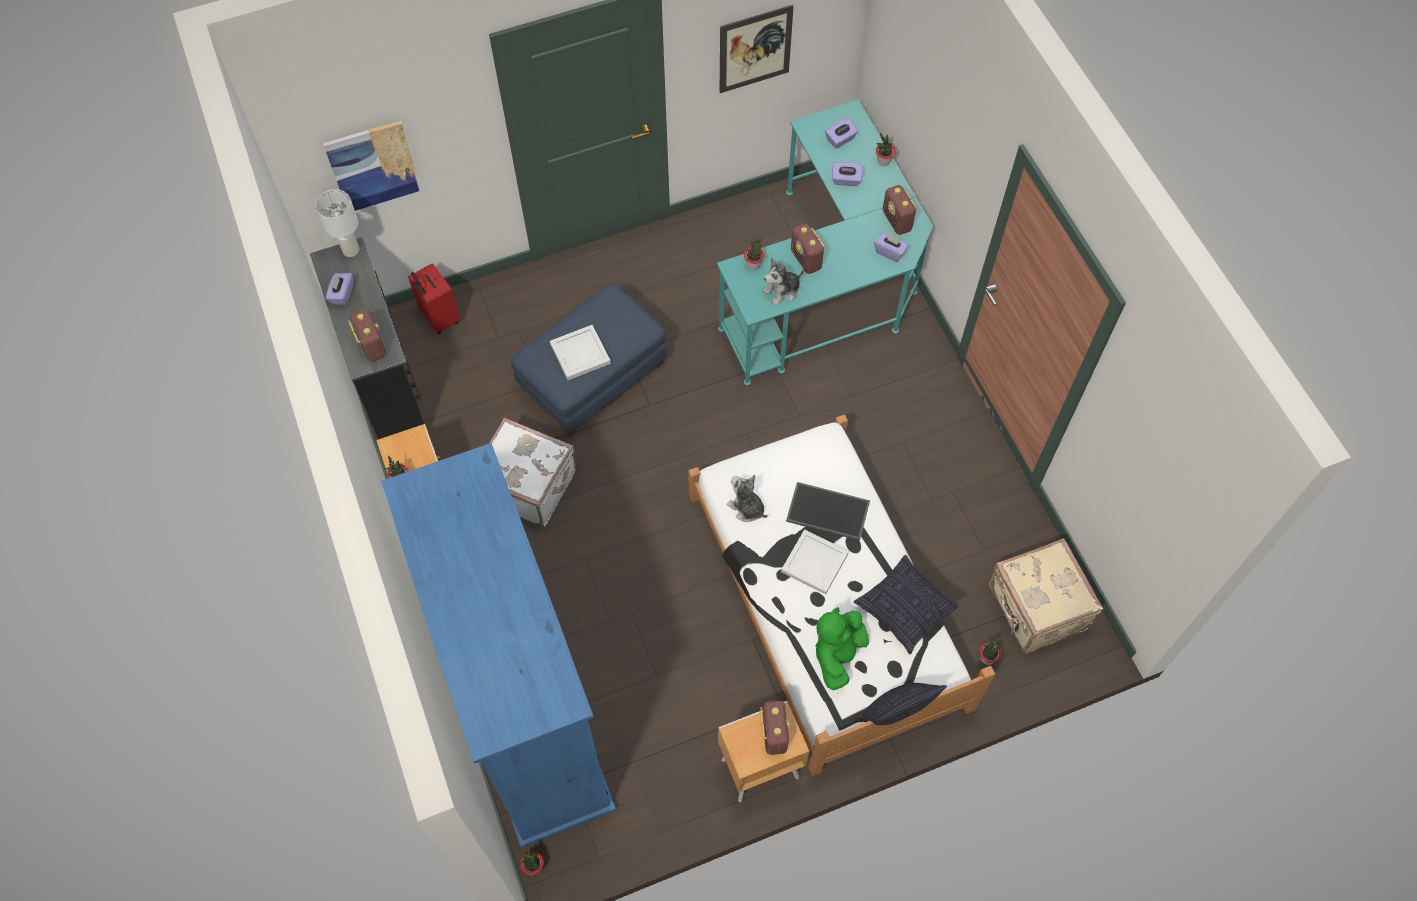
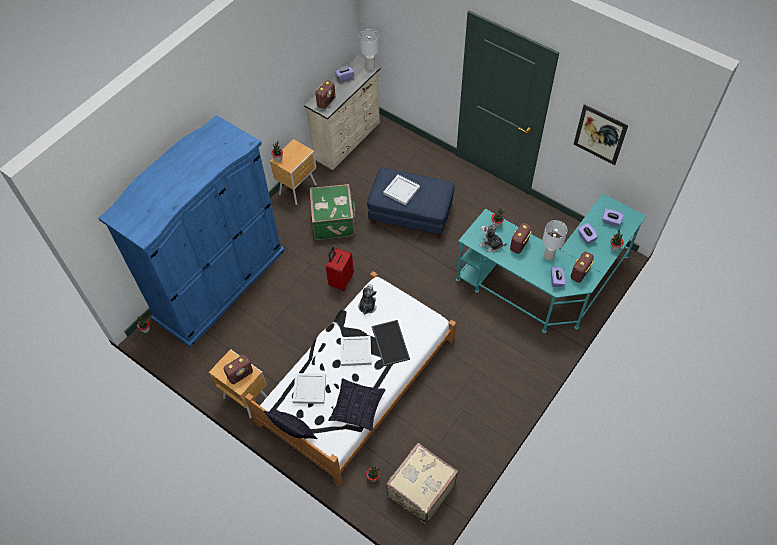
camera: 60 degrees right, 5 degrees down
black dresser [310,237,424,439] -> beige dresser [304,56,381,170]
picture [323,120,421,211] -> none
red suitcase [408,263,460,334] -> red suitcase moved to [326,247,354,291]
white suitcase [490,418,576,527] -> green suitcase [309,184,356,240]
green plush toy [815,607,869,690] -> white tray [293,373,326,404]
none -> white table lamp [542,220,567,261]

